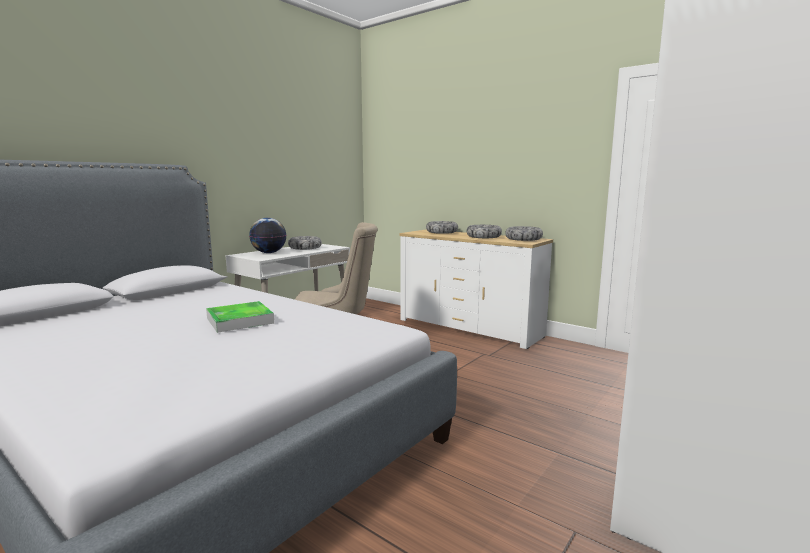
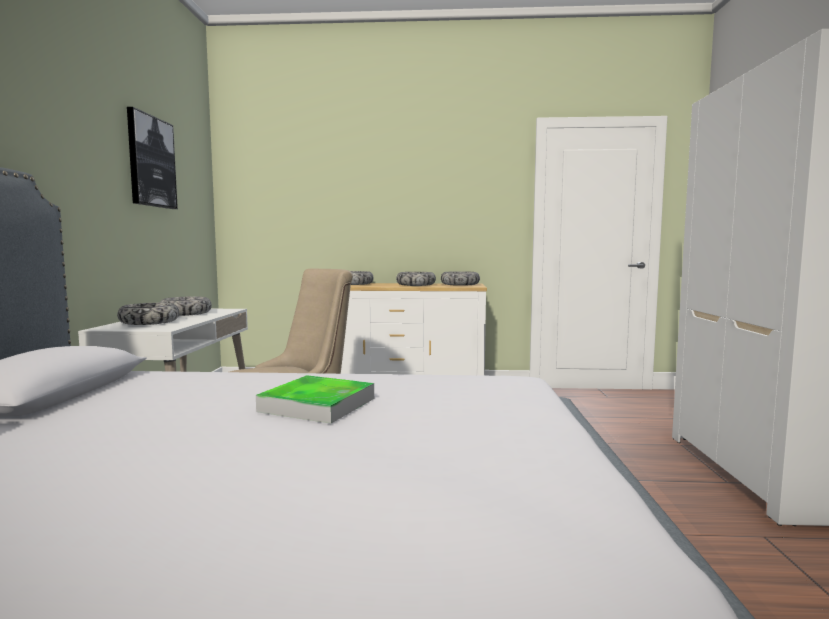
camera: 35 degrees left, 5 degrees down
globe [249,218,286,253] -> bowl [117,303,179,325]
none -> picture [127,107,178,209]

